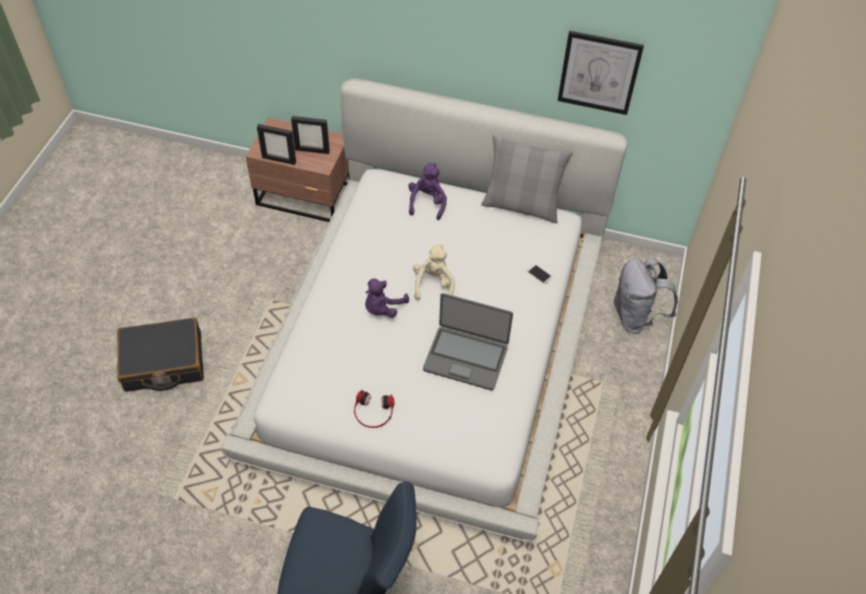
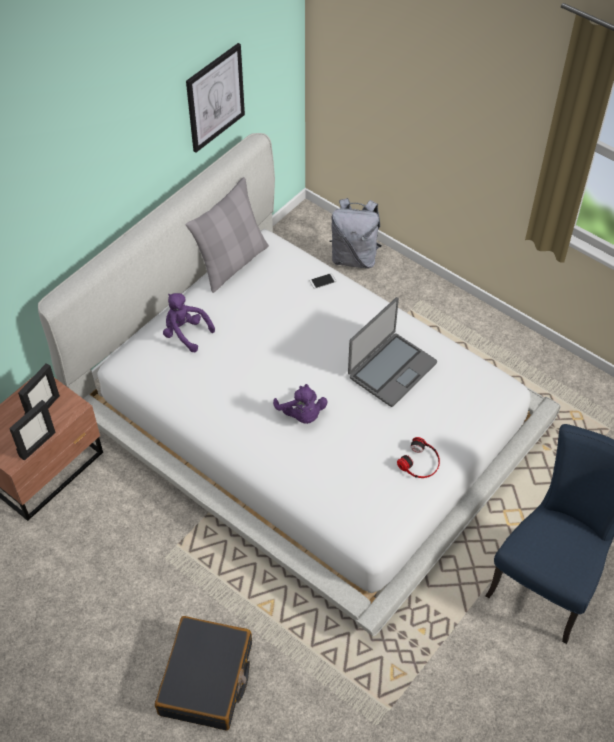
camera: 65 degrees left, 0 degrees up
beige plush toy [413,244,455,300] -> none

